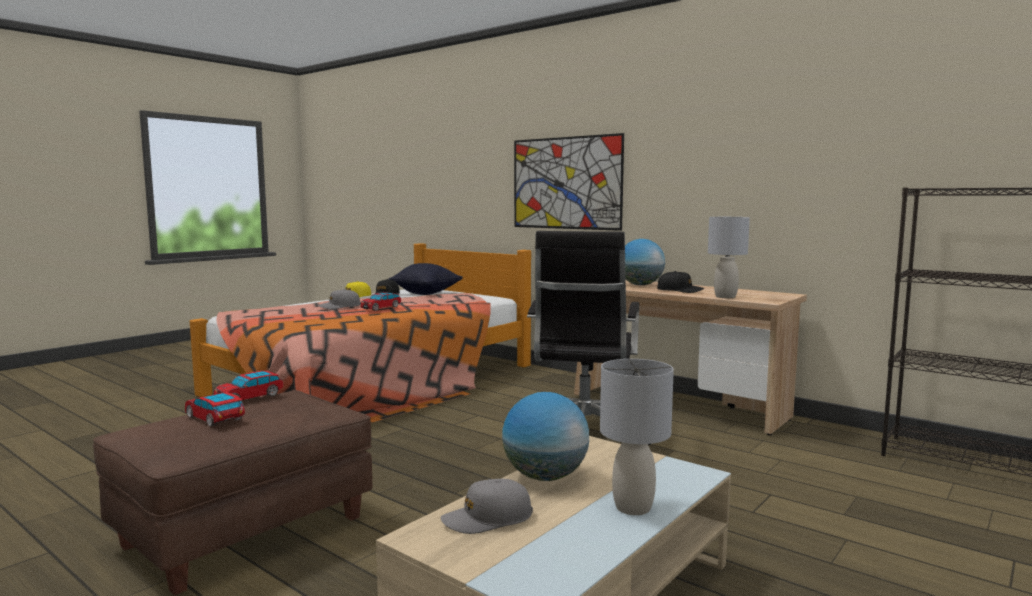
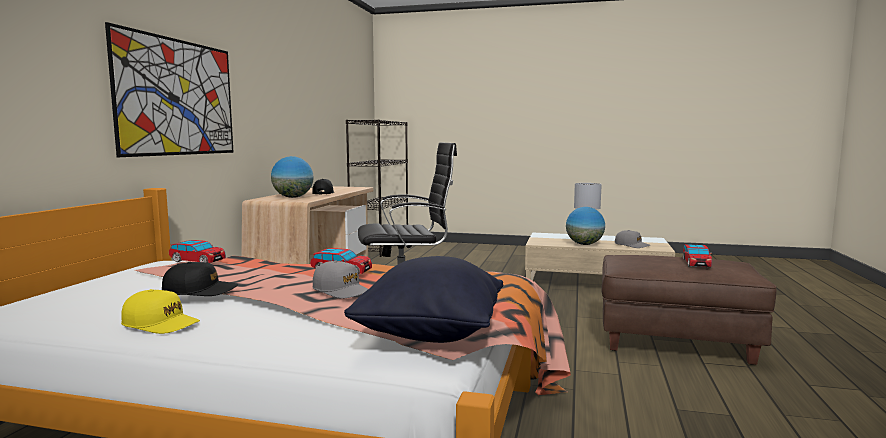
camera: 115 degrees left, 0 degrees up
toy car [214,371,283,401] -> toy car moved to [169,240,226,263]
black pillow [389,263,463,295] -> black pillow moved to [344,256,503,343]
grey table lamp [708,217,750,298] -> none

